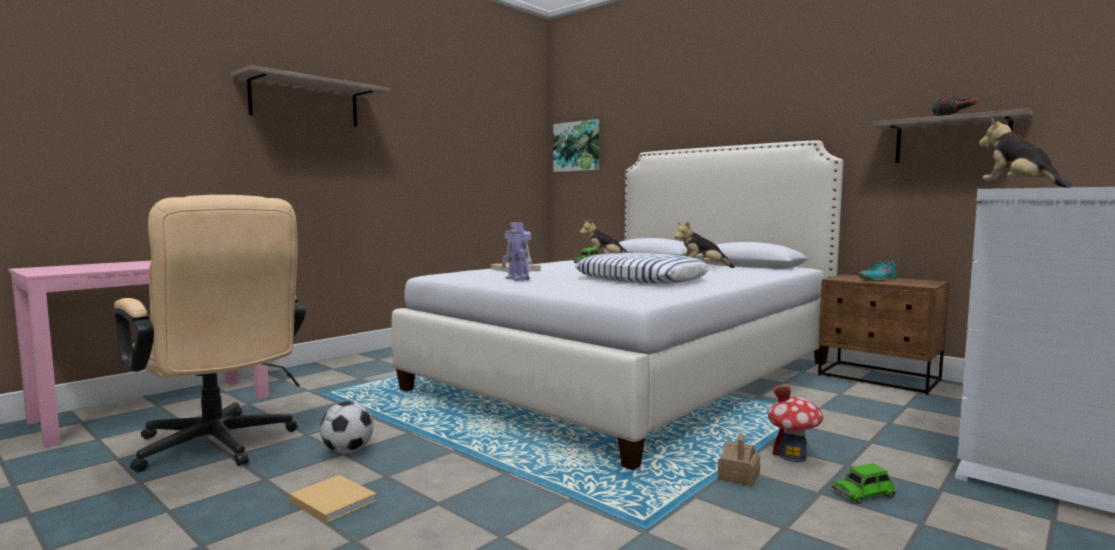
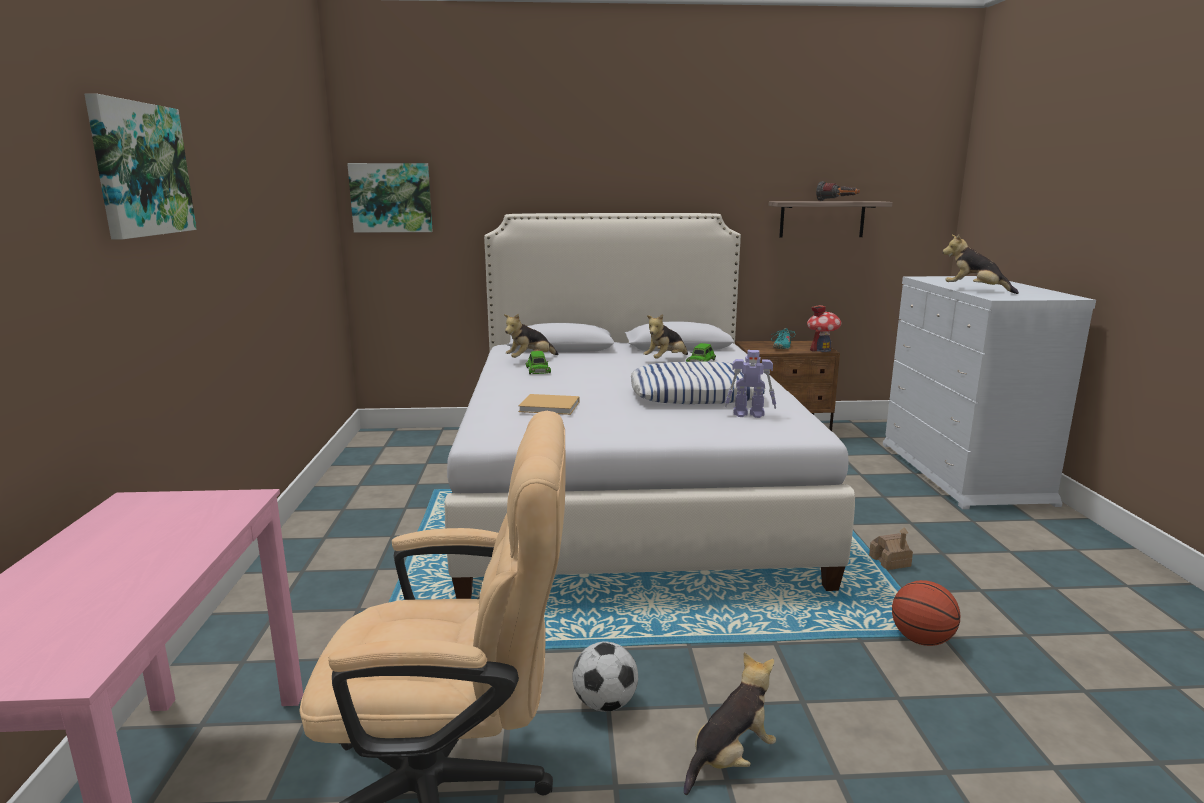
camera: 45 degrees left, 10 degrees up
shelf [231,65,389,127] -> picture [84,93,197,239]
beige book [289,475,377,523] -> plush toy [684,652,776,795]
toy robot [502,222,532,281] -> toy robot moved to [725,350,776,418]
toy house [768,385,823,462] -> toy house moved to [807,305,842,352]
green toy car [832,463,896,504] -> green toy car moved to [686,343,716,362]
none -> basketball [892,580,960,646]

